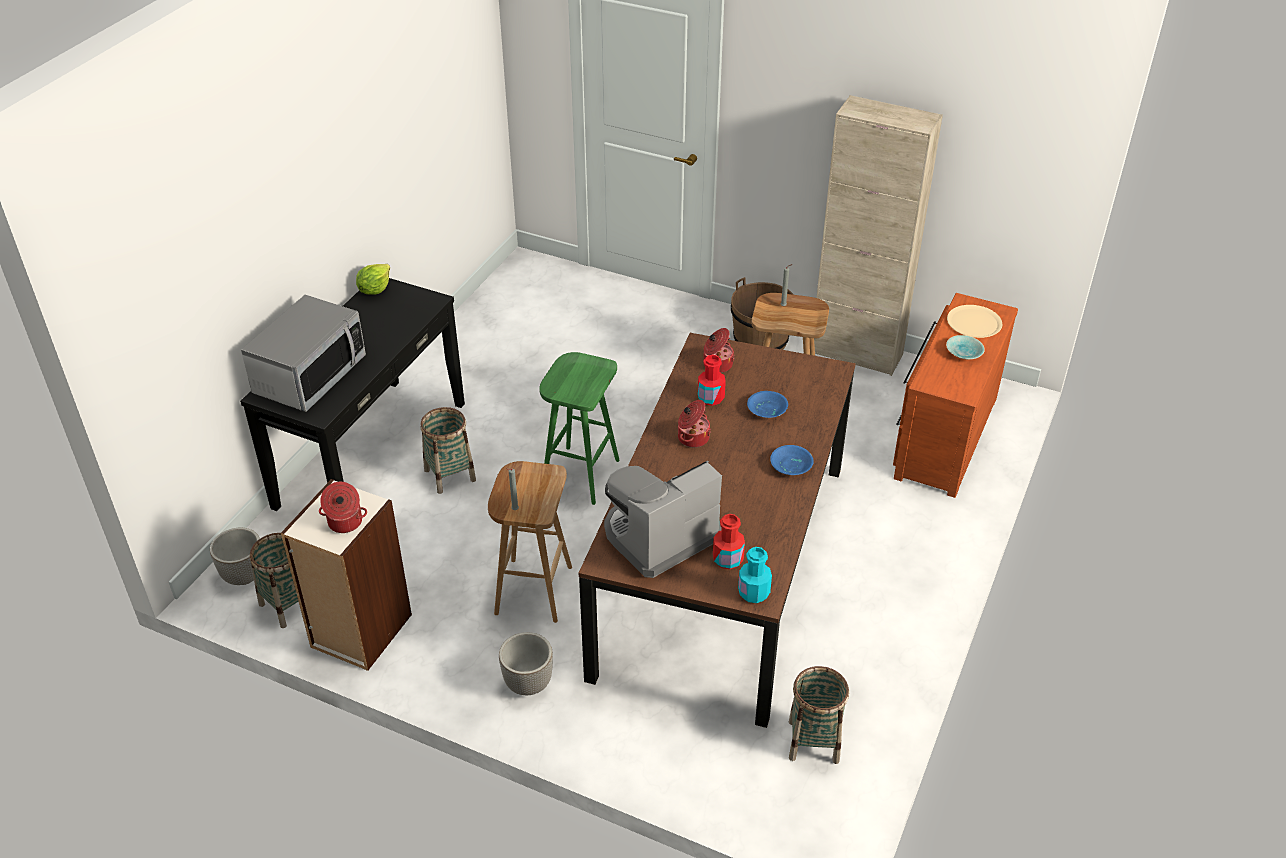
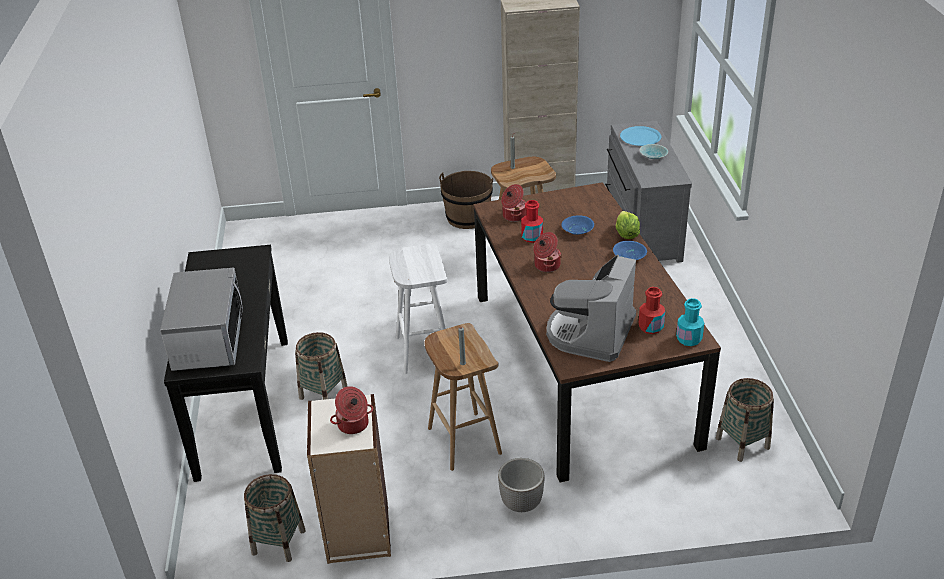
camera: 30 degrees left, 5 degrees down
planter [210,528,260,585] -> none
lettuce [356,264,390,294] -> lettuce moved to [616,211,640,239]
green stool [539,352,620,505] -> white stool [389,244,448,374]
brown dresser [893,293,1018,498] -> grey dresser [605,121,692,263]
beige plate [947,305,1002,338] -> blue plate [620,126,661,146]

